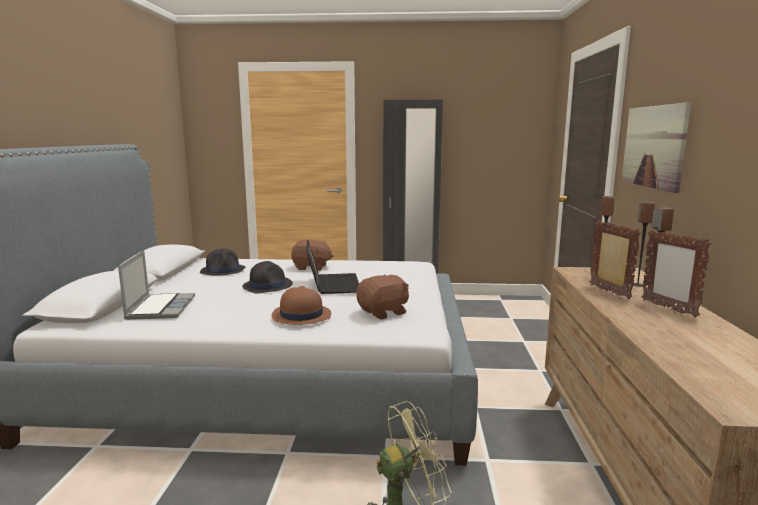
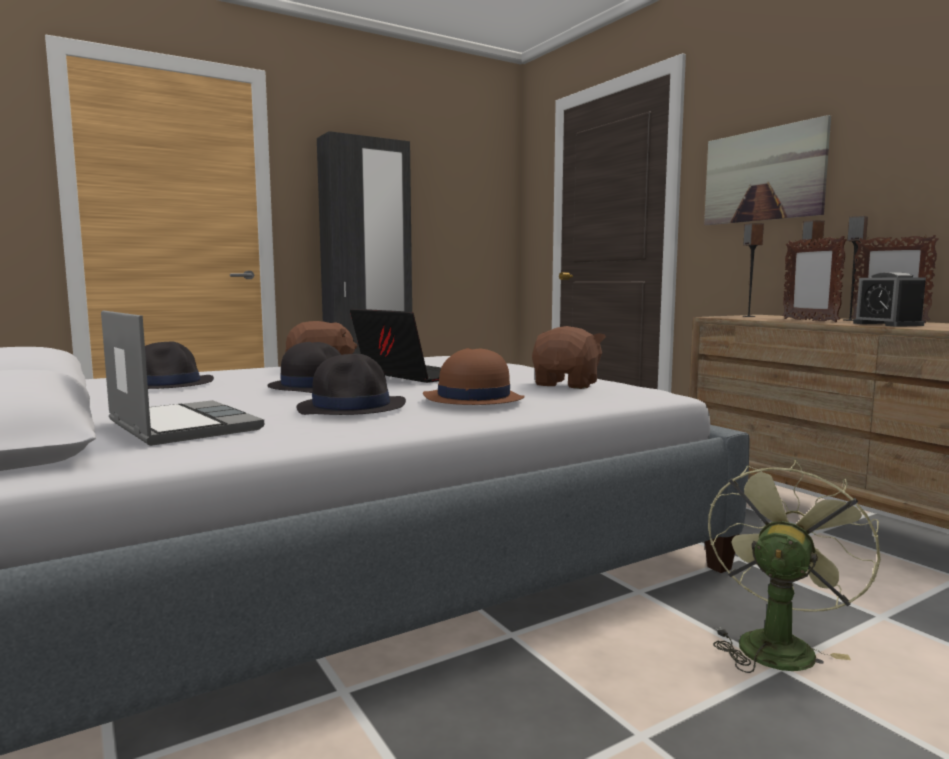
camera: 35 degrees left, 5 degrees down
picture frame [589,220,641,299] -> picture frame turned 150 degrees counterclockwise [782,236,847,322]
none -> black hat [297,354,406,415]
none -> alarm clock [853,272,926,327]

